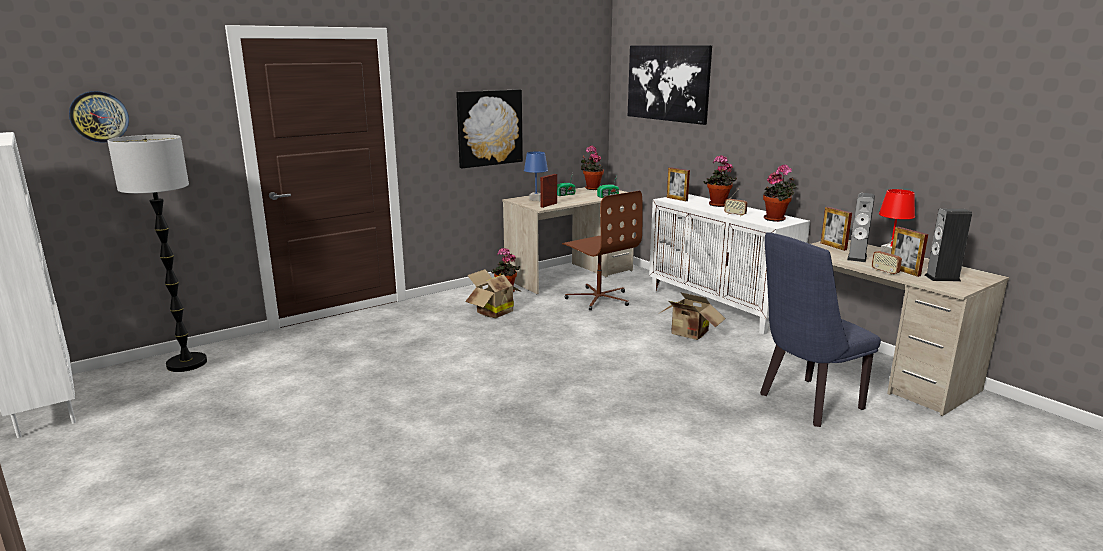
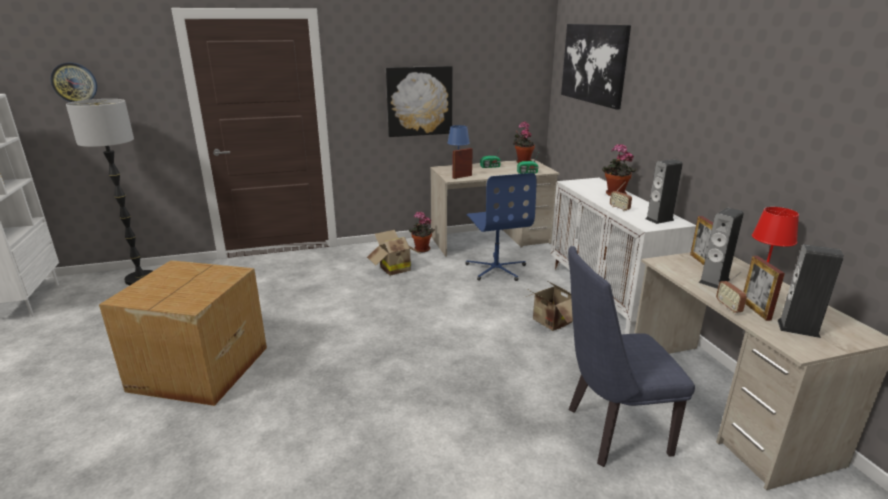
camera: 20 degrees right, 5 degrees up
brown office chair [562,191,642,310] -> blue office chair [465,173,537,281]
picture frame [667,167,690,201] -> none
potted plant [763,165,797,222] -> speaker [645,159,683,224]
none -> cardboard box [99,260,267,406]

